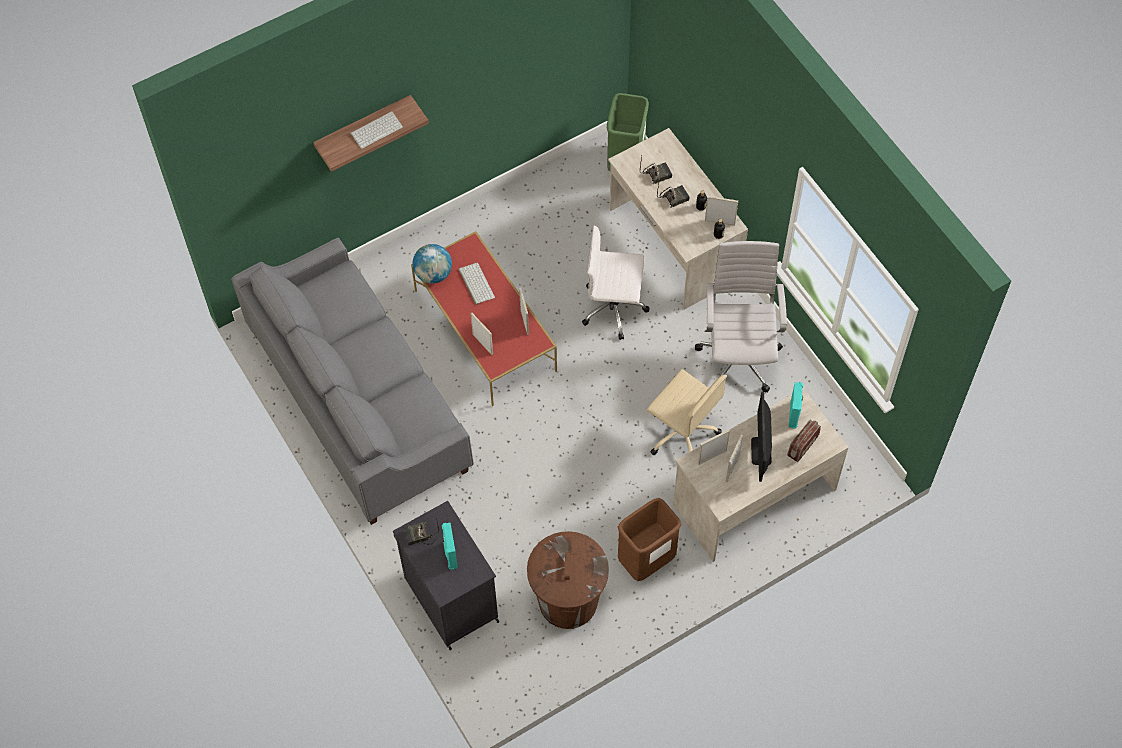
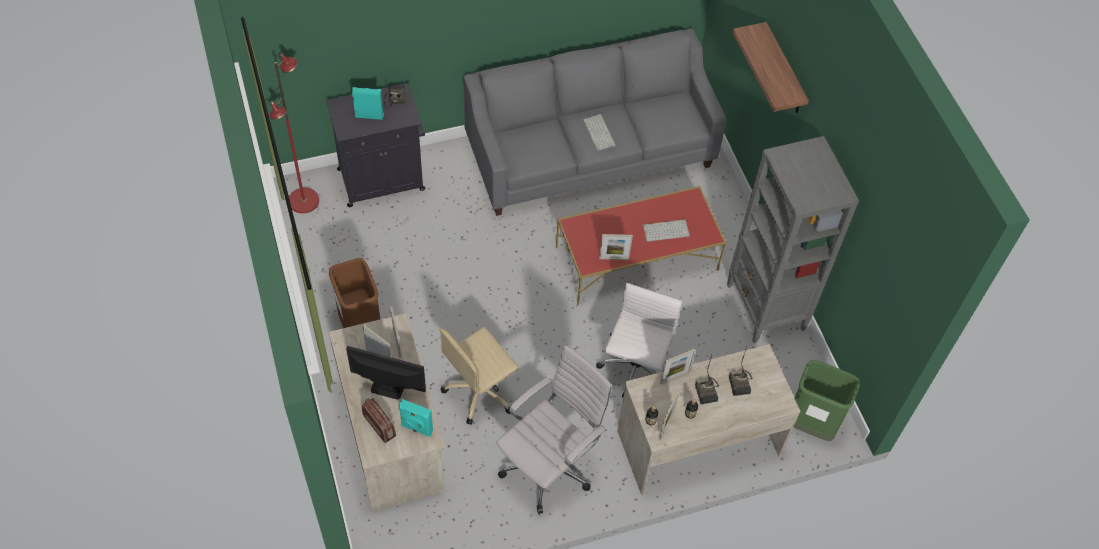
camera: 100 degrees right, 5 degrees down
keyboard [350,111,403,149] -> keyboard moved to [583,114,616,151]
globe [412,244,452,284] -> none
picture frame [471,313,493,355] -> picture frame moved to [660,349,696,385]
brown trash can [527,531,609,629] -> none
white office chair [695,241,787,392] -> white office chair turned 60 degrees counterclockwise [496,345,612,514]
none -> red floor lamp [270,53,319,213]
none -> grey bookcase [727,136,859,343]

